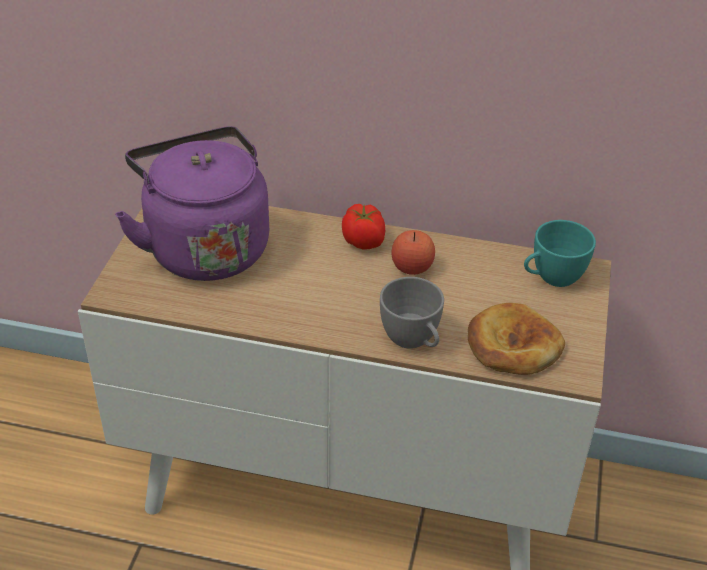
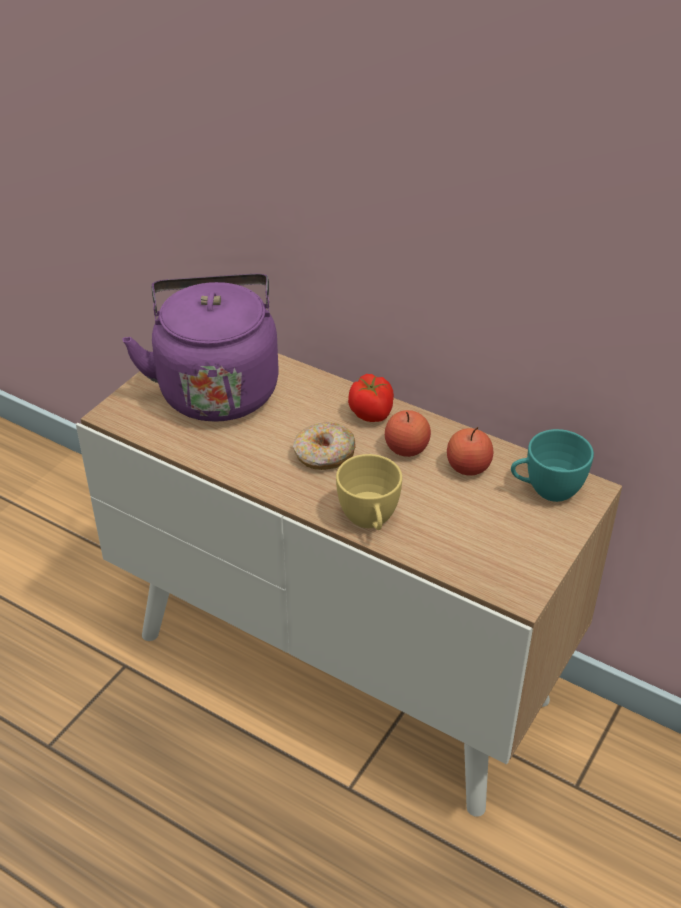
camera: 20 degrees right, 0 degrees up
grey cup [380,277,444,349] -> yellow cup [336,454,402,530]
bread [468,303,565,375] -> none
none -> donut [293,422,355,470]
none -> apple [447,427,493,476]

